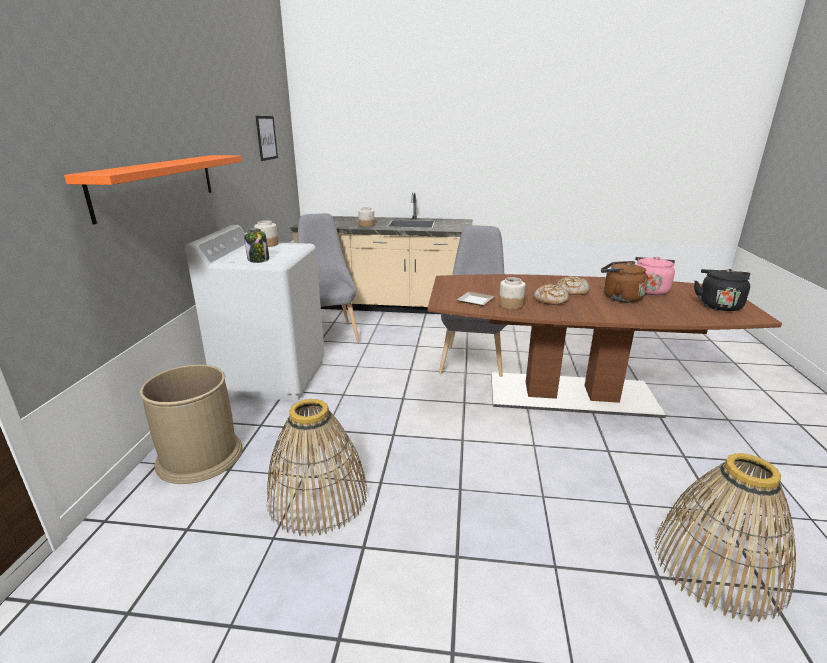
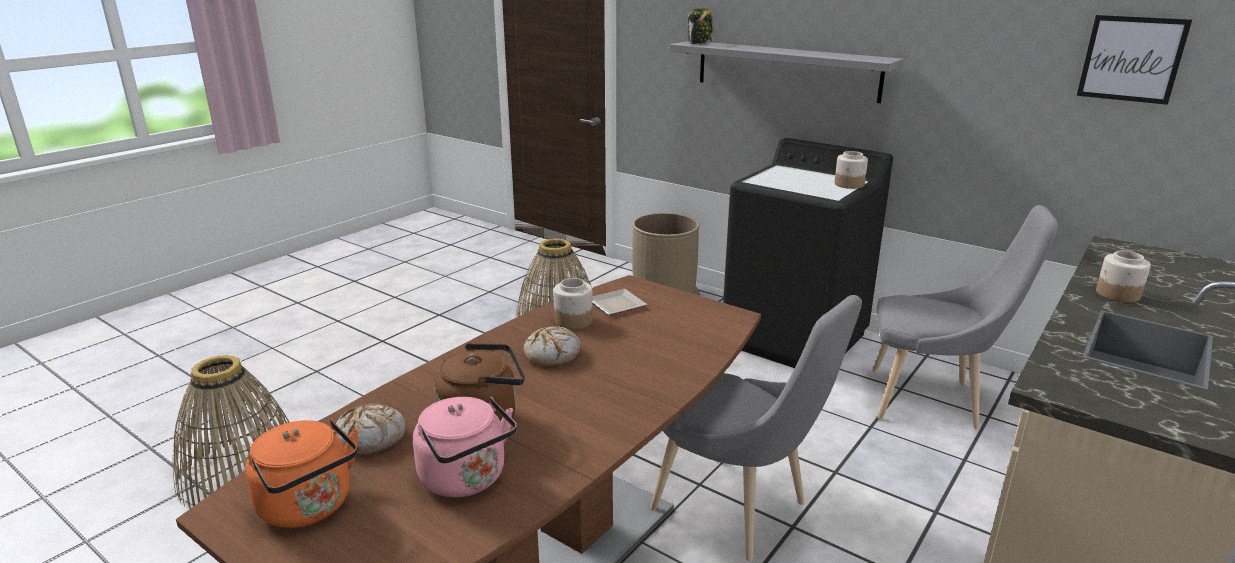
camera: 120 degrees right, 0 degrees up
orange shelf [64,155,242,224] -> grey shelf [670,41,904,103]
white washing machine [185,225,325,401] -> black washing machine [723,138,893,368]
jar [244,228,269,263] -> jar moved to [688,8,714,44]
bread [556,276,590,295] -> bread moved to [333,403,406,455]
black kettle [694,269,750,311] -> orange kettle [245,419,359,528]

